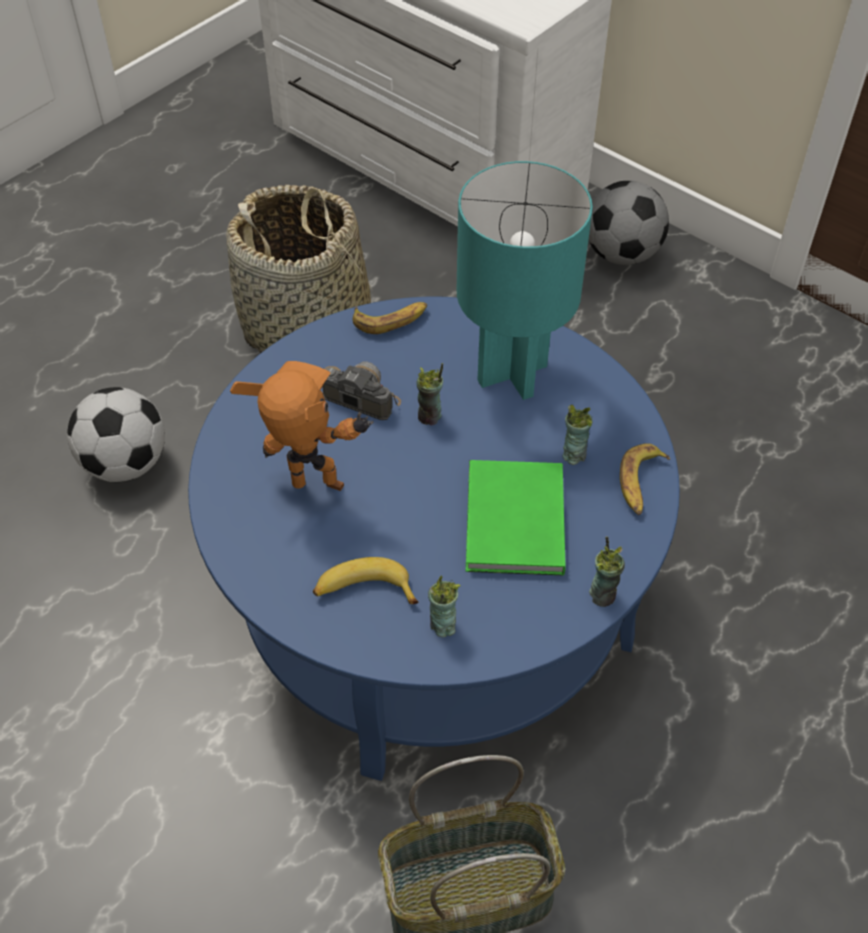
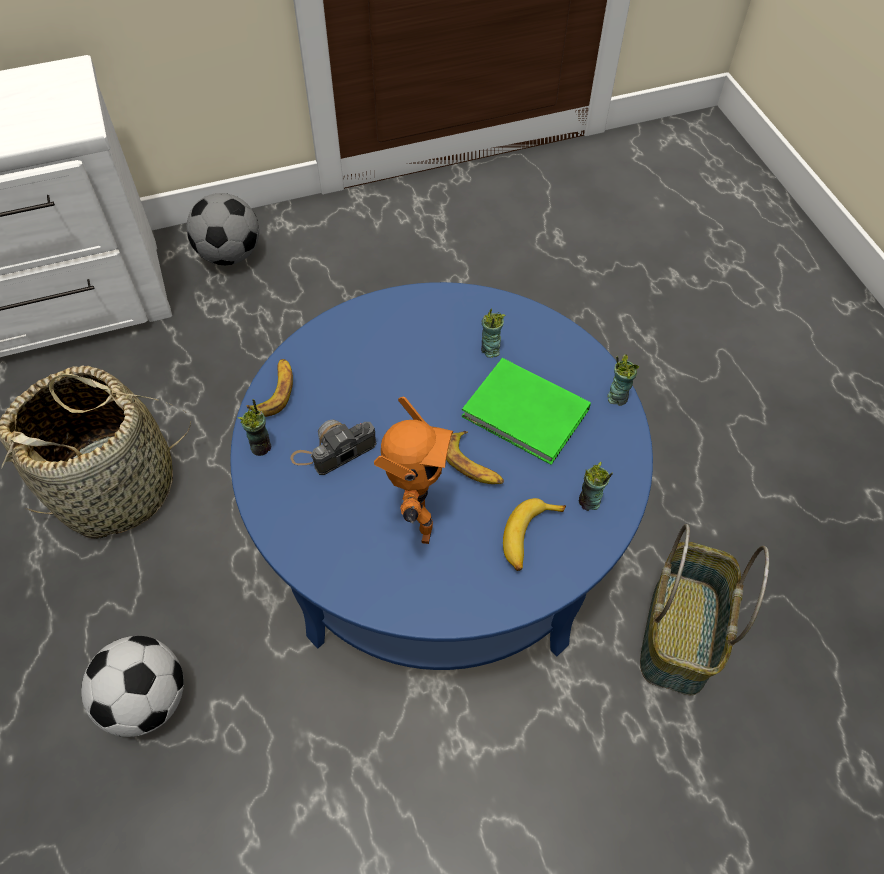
camera: 60 degrees left, 5 degrees up
toy robot [230,361,374,491] -> toy robot turned 135 degrees clockwise [374,396,453,544]
cup [416,363,443,426] -> cup moved to [238,399,271,456]
turquoise table lamp [457,161,593,400] -> none
banana [620,443,670,515] -> banana moved to [446,431,504,484]

